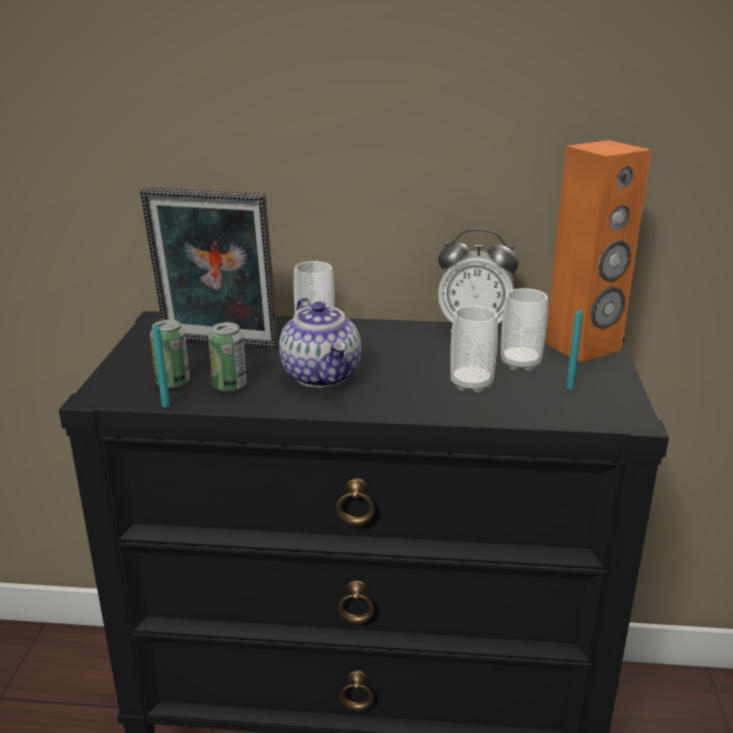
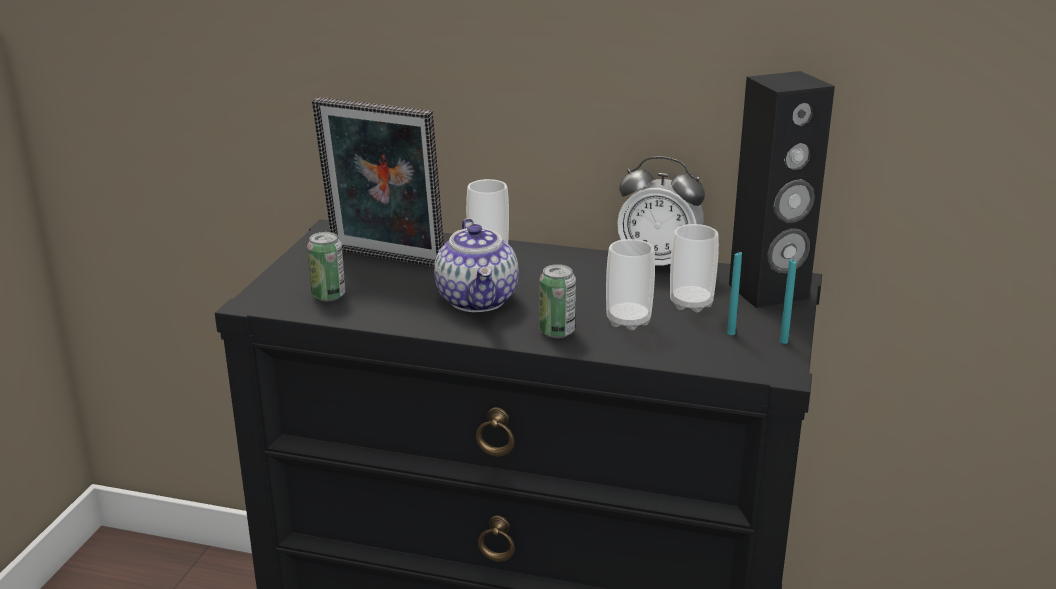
camera: 10 degrees right, 0 degrees up
turquoise candle [153,325,170,408] -> turquoise candle moved to [780,259,797,344]
can [208,322,247,392] -> can moved to [539,264,576,338]
orange speaker [545,140,651,362] -> black speaker [729,71,835,308]

